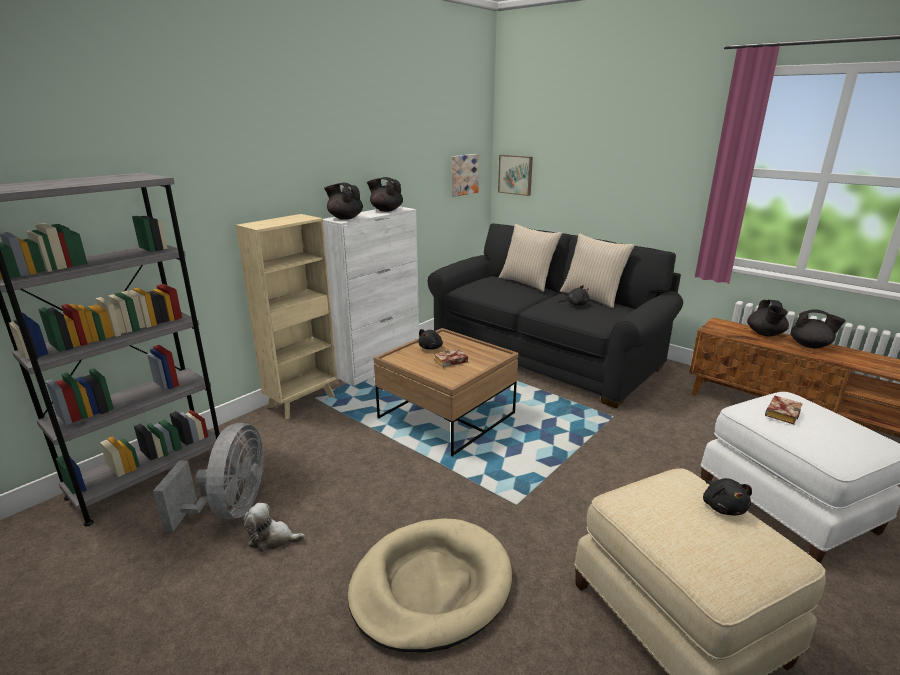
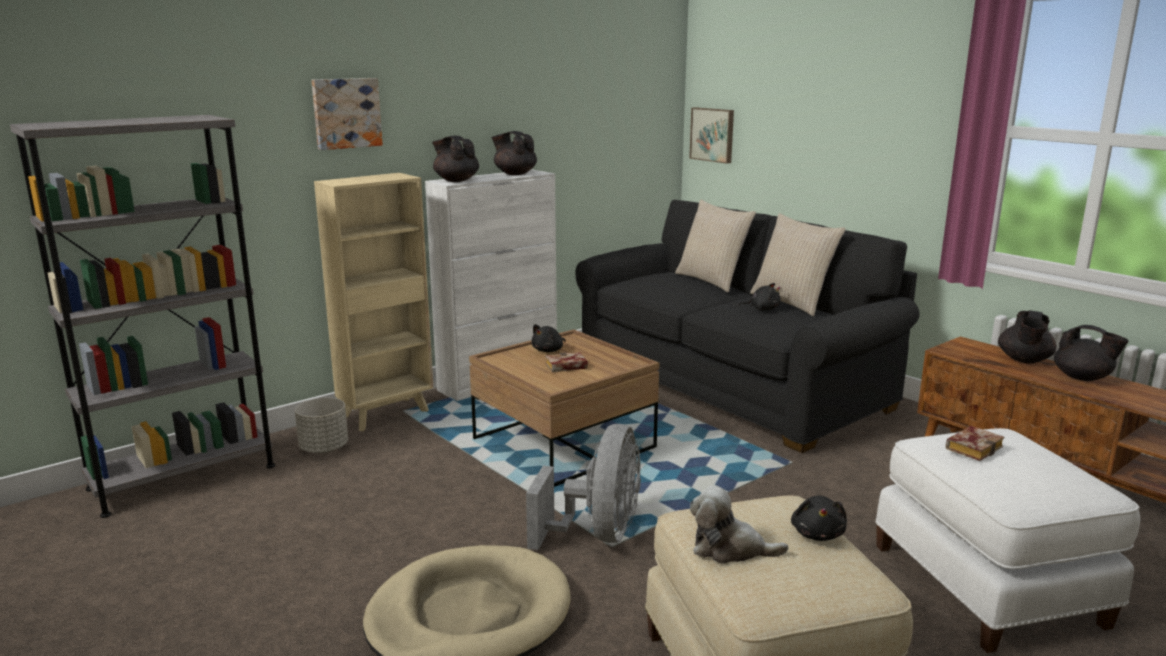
camera: 10 degrees right, 5 degrees down
grey fan [153,423,264,532] -> grey fan moved to [526,424,641,550]
plush toy [244,503,305,552] -> plush toy moved to [690,485,788,564]
picture [452,154,479,197] -> picture moved to [311,78,383,150]
none -> grey planter [295,398,348,453]

